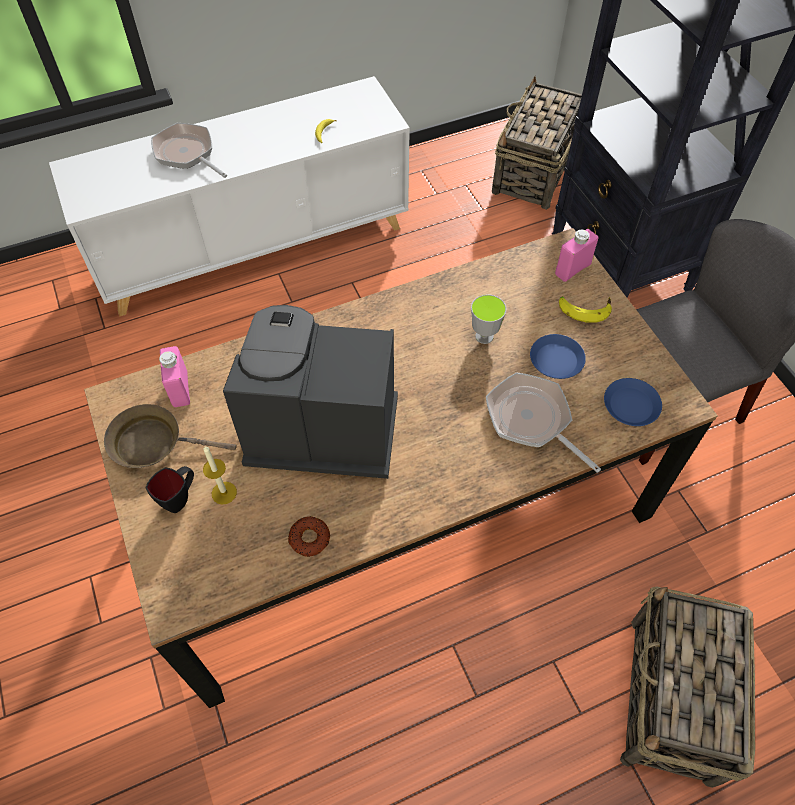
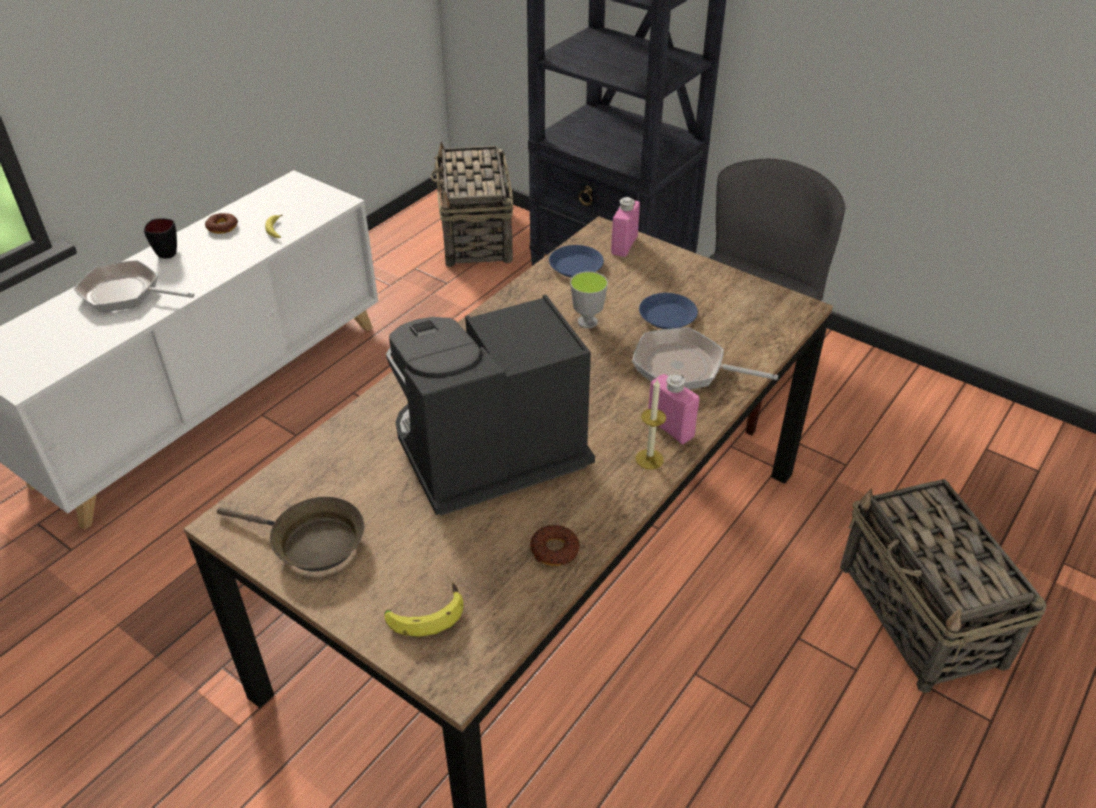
camera: 30 degrees left, 15 degrees down
brown frying pan [104,404,236,468] -> brown frying pan turned 135 degrees counterclockwise [217,497,364,571]
black mug [146,466,194,513] -> black mug moved to [144,218,177,258]
pink bottle [159,346,190,407] -> pink bottle moved to [648,374,700,444]
candle [203,446,237,505] -> candle moved to [636,380,666,470]
banana [559,296,612,323] -> banana moved to [385,582,464,637]
blue plate [604,378,662,426] -> blue plate moved to [549,245,604,277]
none -> donut [205,213,238,234]

